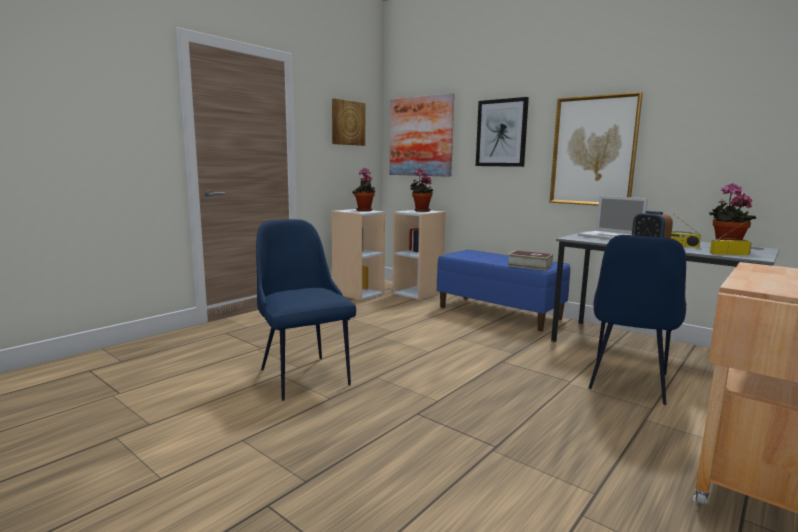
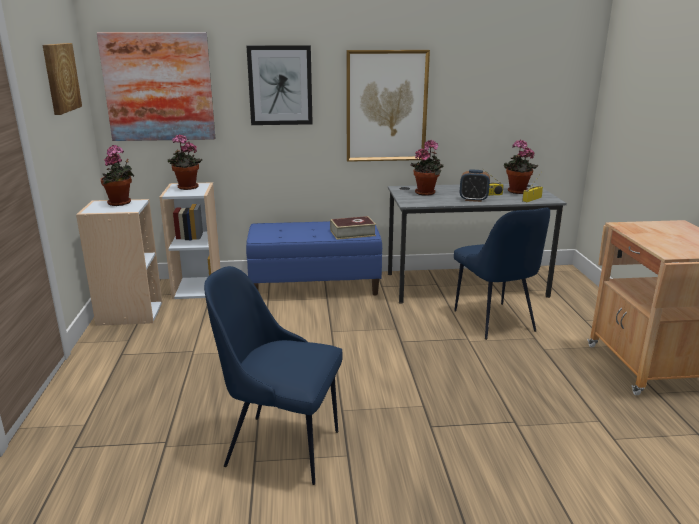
camera: 45 degrees left, 10 degrees up
laptop [578,196,648,240] -> potted plant [410,139,443,196]

